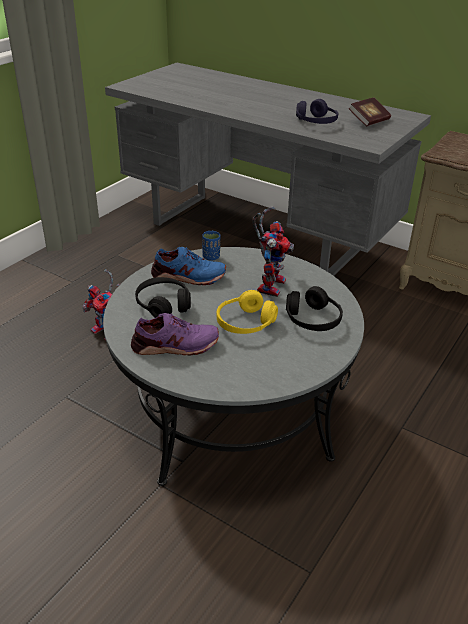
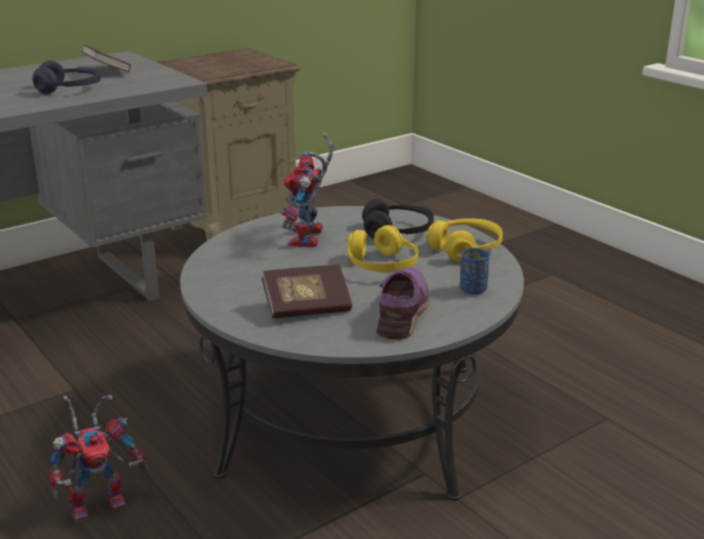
camera: 70 degrees left, 10 degrees down
black headphones [135,277,191,318] -> book [262,265,352,319]
blue shoe [151,247,226,285] -> none
blue cup [202,231,220,261] -> blue cup moved to [460,248,490,295]
toy robot [252,207,294,297] -> toy robot turned 120 degrees counterclockwise [280,133,333,247]
none -> yellow headphones [427,218,503,262]

